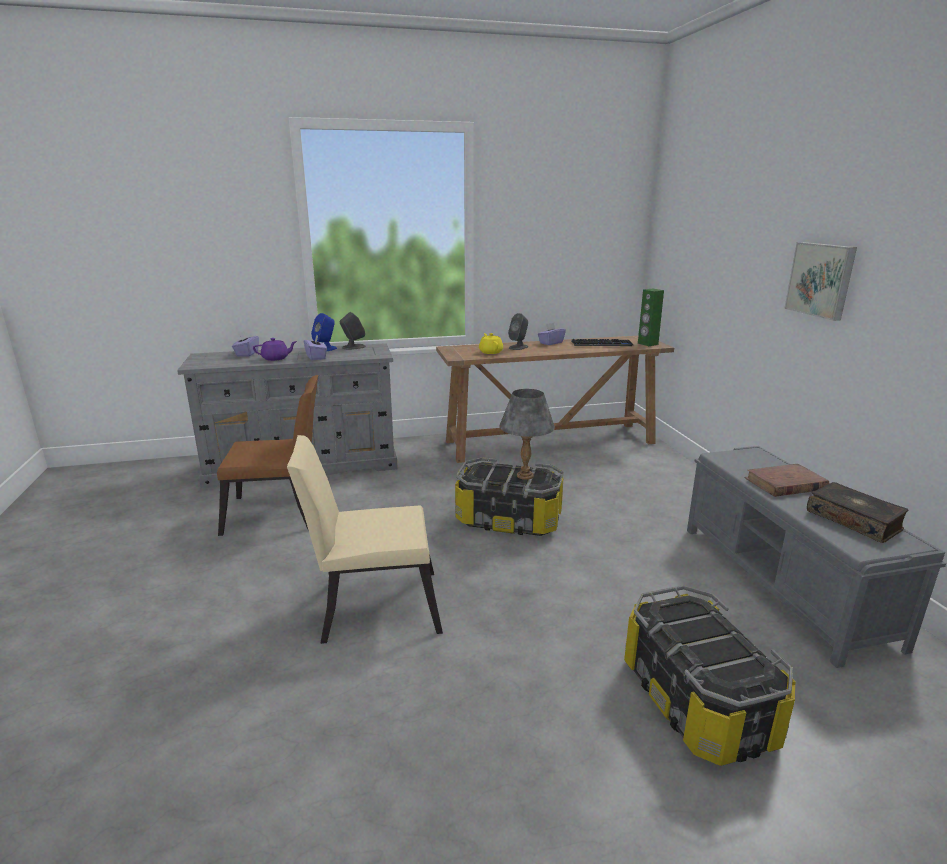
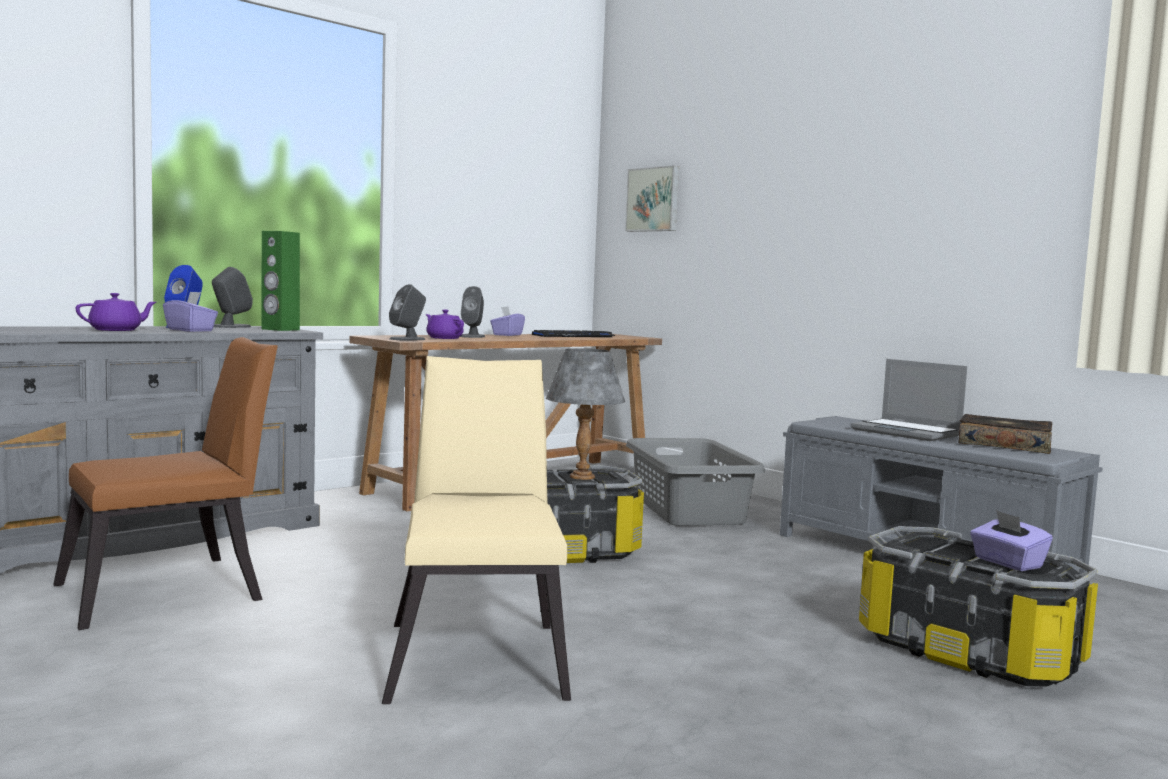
camera: 30 degrees left, 15 degrees down
purple tissue box [232,331,259,356] -> purple tissue box moved to [970,510,1053,571]
beige chair [287,435,443,644] -> beige chair turned 120 degrees clockwise [382,356,571,704]
yellow teapot [479,333,503,354] -> purple teapot [425,310,464,339]
green speaker [638,289,664,346] -> green speaker moved to [261,231,300,331]
brown book [745,464,829,497] -> laptop [851,359,967,441]
picture [784,242,857,321] -> picture moved to [625,165,679,232]
none -> grey speaker [389,284,426,340]
none -> grey laundry basket [626,438,765,526]

